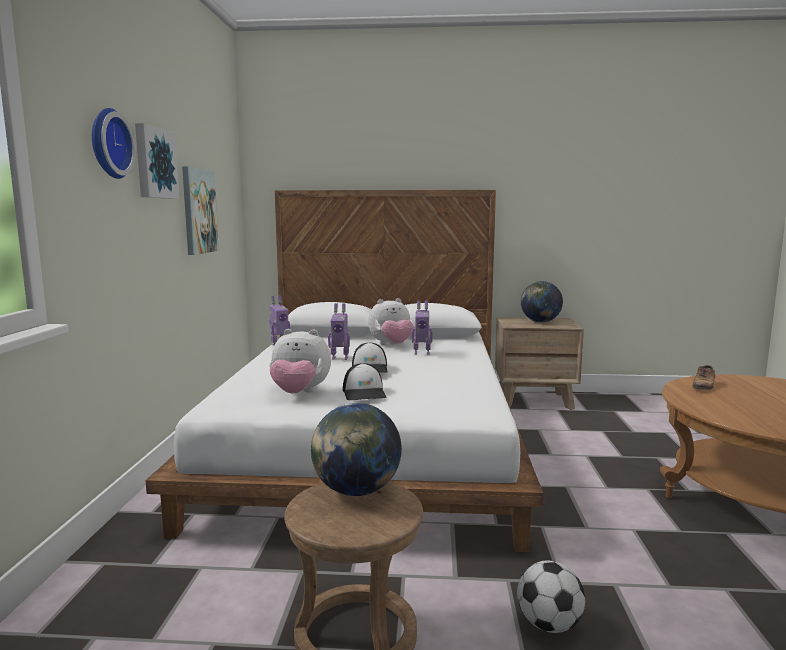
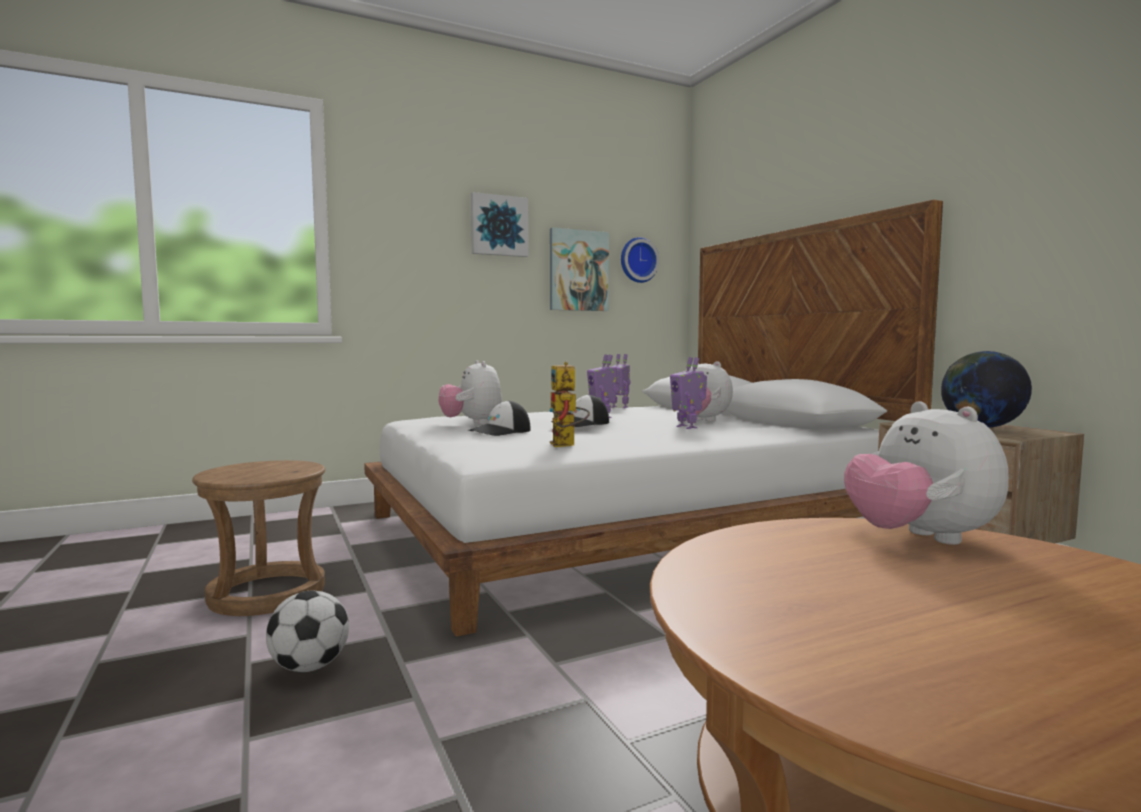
camera: 60 degrees right, 5 degrees down
wall clock [92,108,136,179] -> wall clock moved to [621,237,659,283]
globe [311,403,402,496] -> none
shoe [692,365,715,390] -> plush toy [844,401,1009,545]
none -> toy robot [549,362,590,447]

